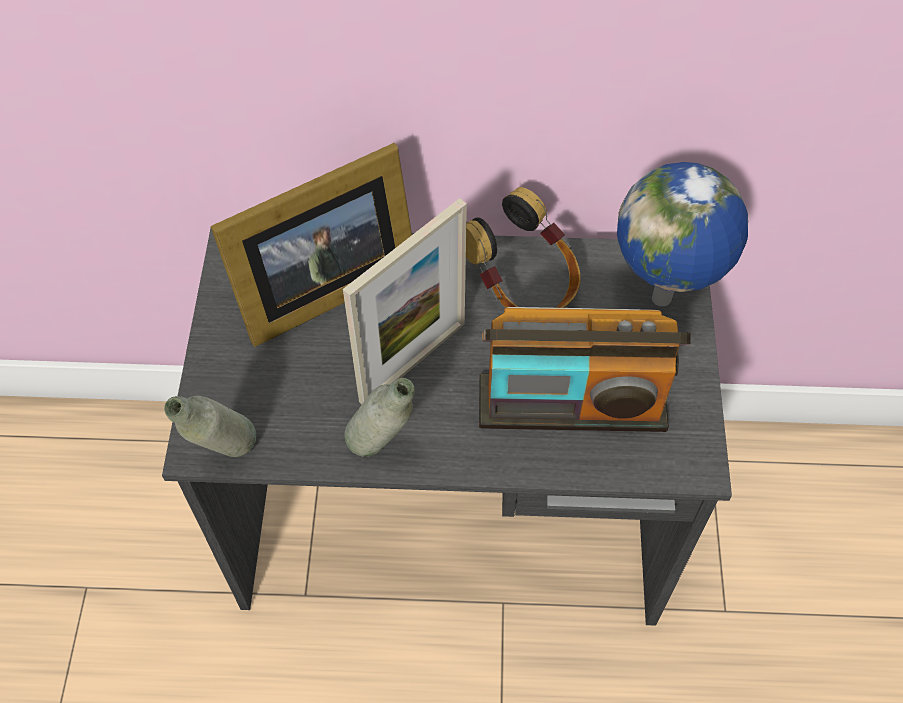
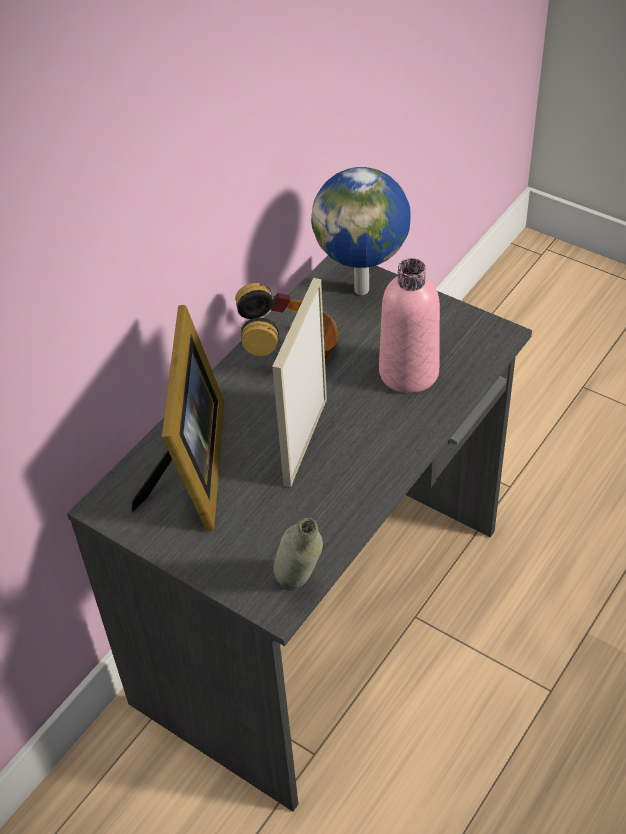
camera: 55 degrees left, 10 degrees down
picture frame [343,198,467,405] -> picture frame turned 150 degrees counterclockwise [272,278,327,487]
grey bottle [345,378,415,457] -> none
radio [479,307,691,432] -> pink bottle [379,258,440,393]

